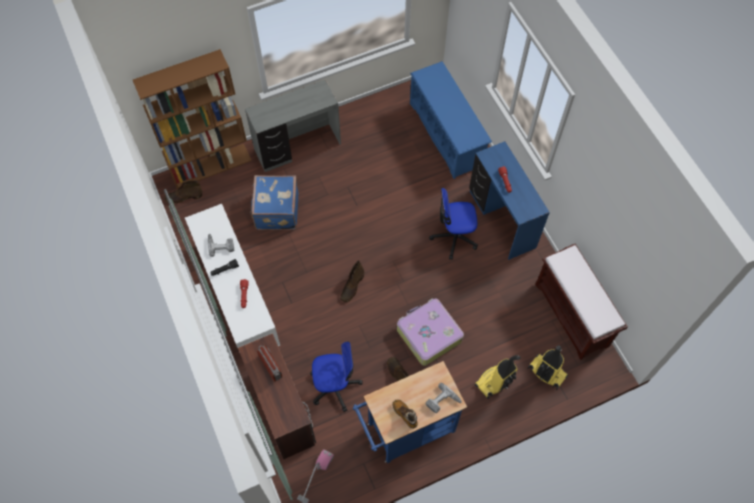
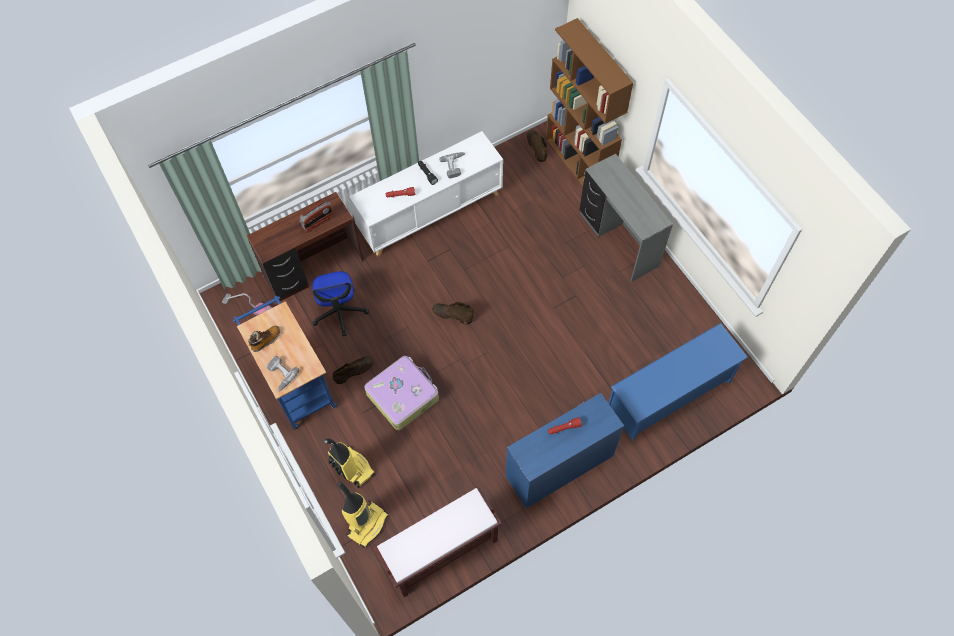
camera: 85 degrees right, 0 degrees up
blue suitcase [250,175,299,230] -> none
office chair [429,188,478,260] -> none

